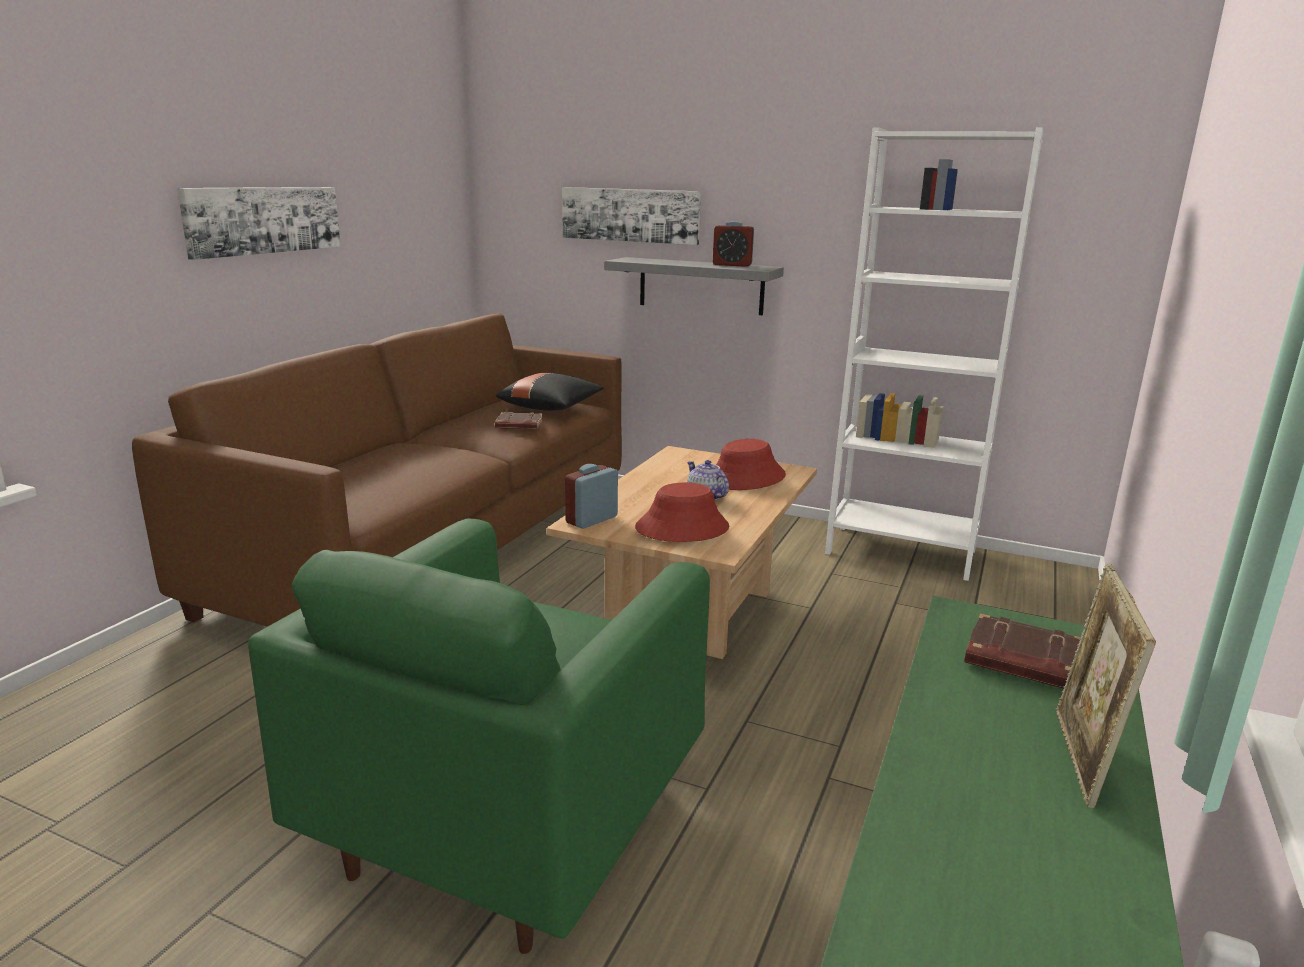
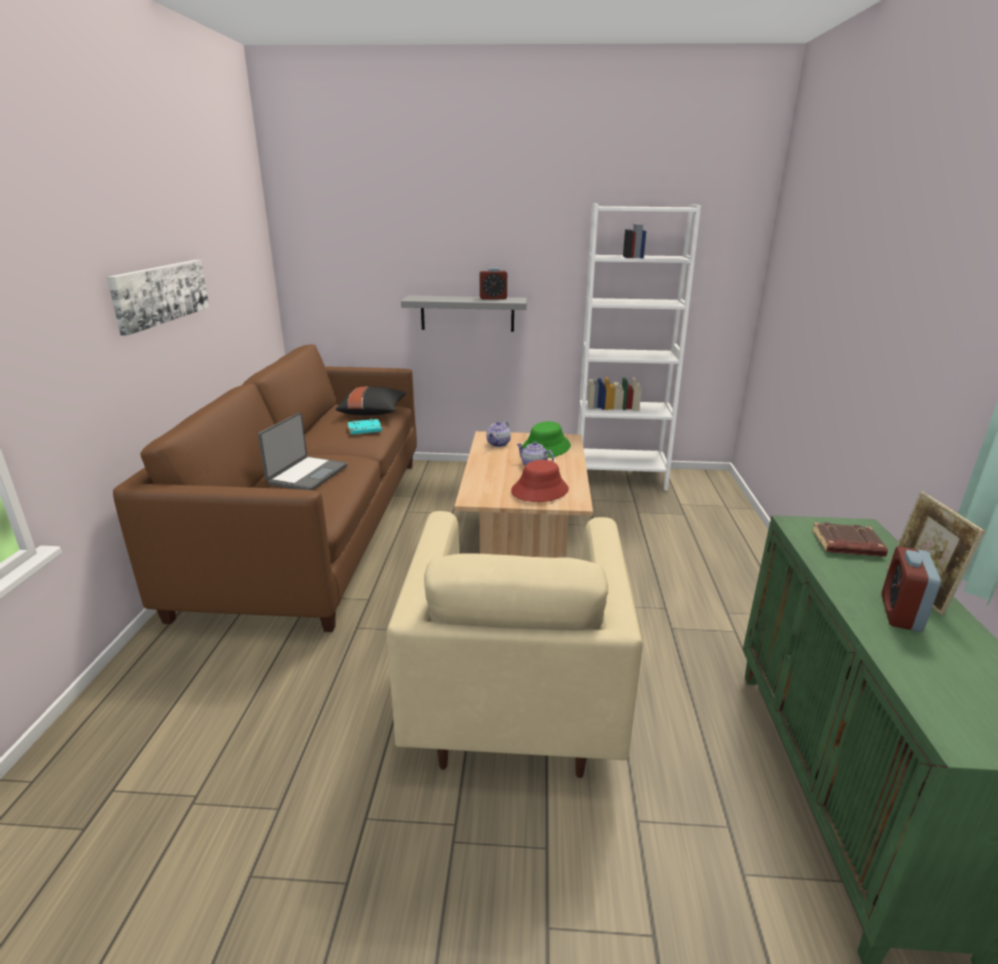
camera: 20 degrees left, 5 degrees up
green armchair [248,519,710,954] -> beige armchair [387,511,643,778]
brown book [495,412,543,429] -> turquoise book [347,419,382,435]
picture [562,187,701,245] -> none
alarm clock [565,464,618,529] -> alarm clock moved to [882,546,941,632]
red hat [716,439,786,490] -> green hat [522,421,571,458]
none -> laptop [258,412,347,490]
none -> teapot [487,421,511,447]

